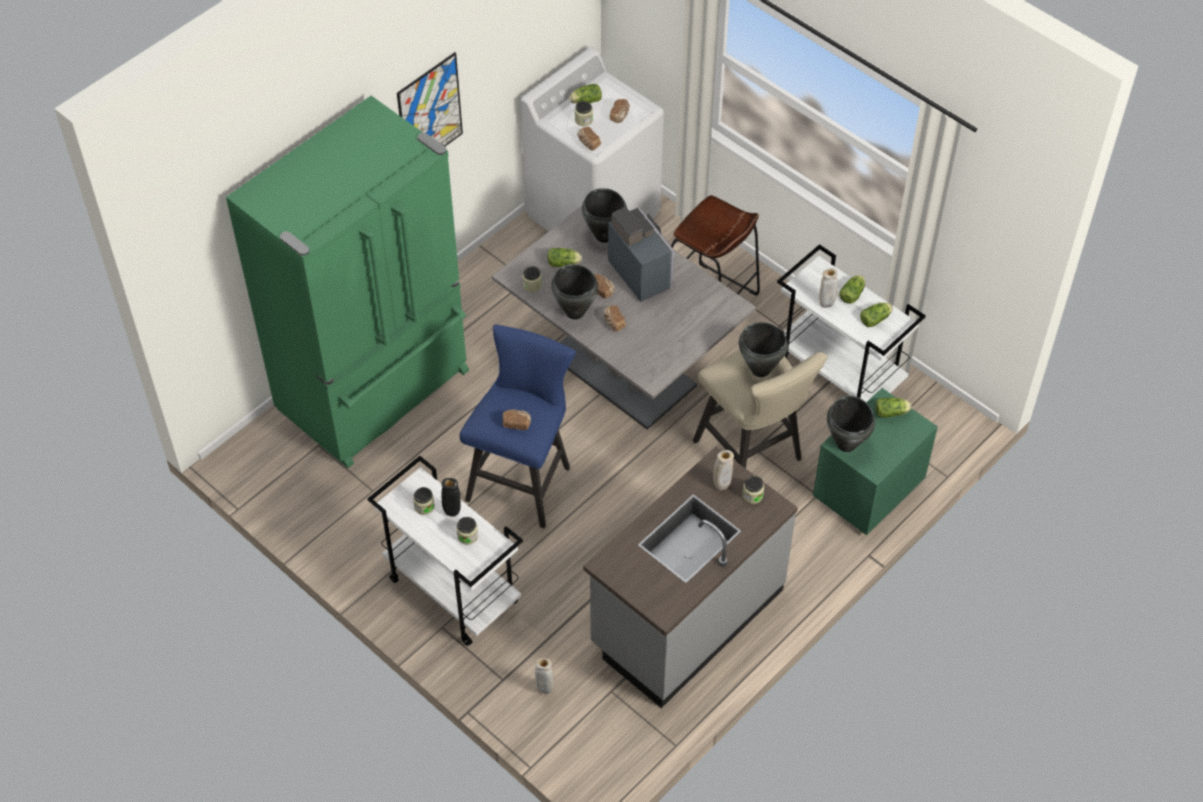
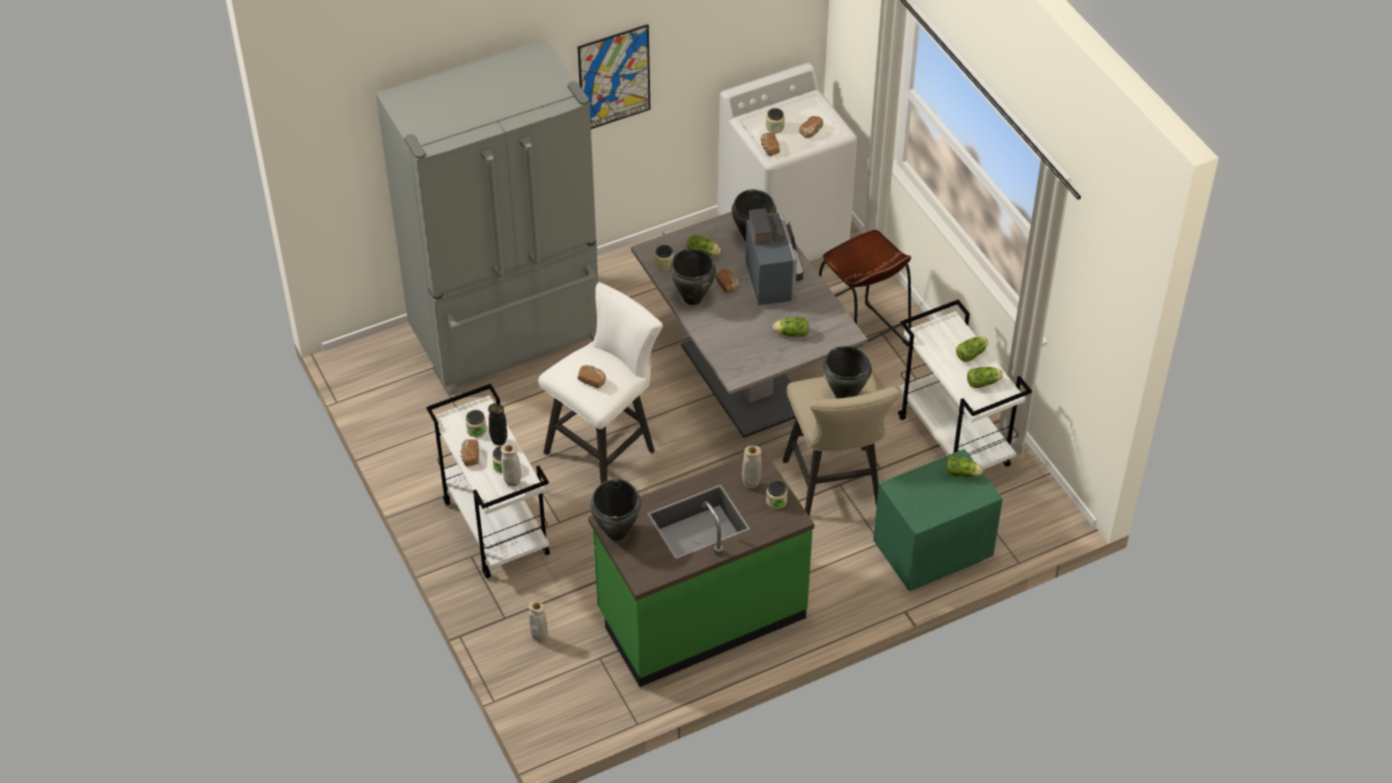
camera: 20 degrees right, 5 degrees down
green fridge [226,96,469,468] -> grey fridge [376,39,598,395]
blue stool [460,325,576,528] -> white stool [539,282,663,484]
lettuce [569,84,602,104] -> lettuce moved to [773,317,809,337]
grey counter [583,447,798,708] -> green counter [588,449,814,687]
bread [603,305,626,332] -> bread moved to [460,439,479,467]
beige vase [819,268,838,308] -> beige vase moved to [501,444,521,486]
black cooking pot [827,396,875,452] -> black cooking pot moved to [590,479,641,540]

